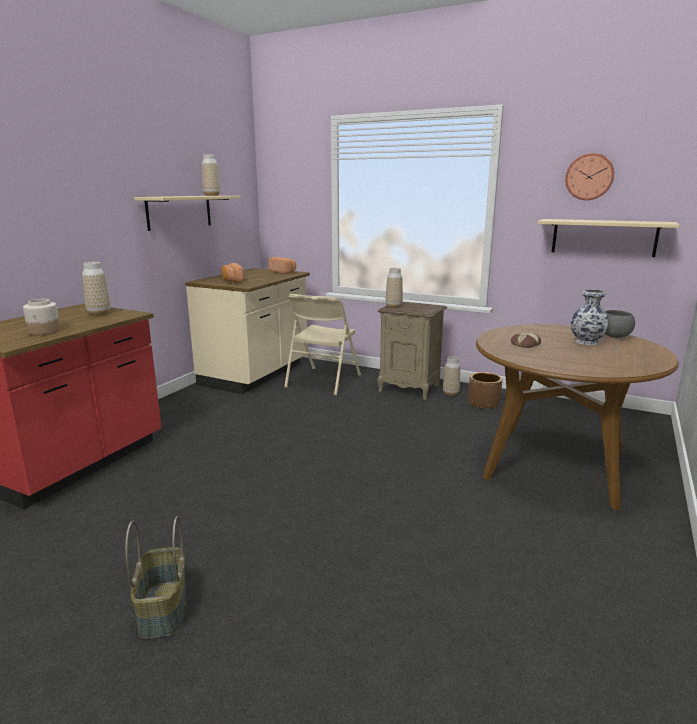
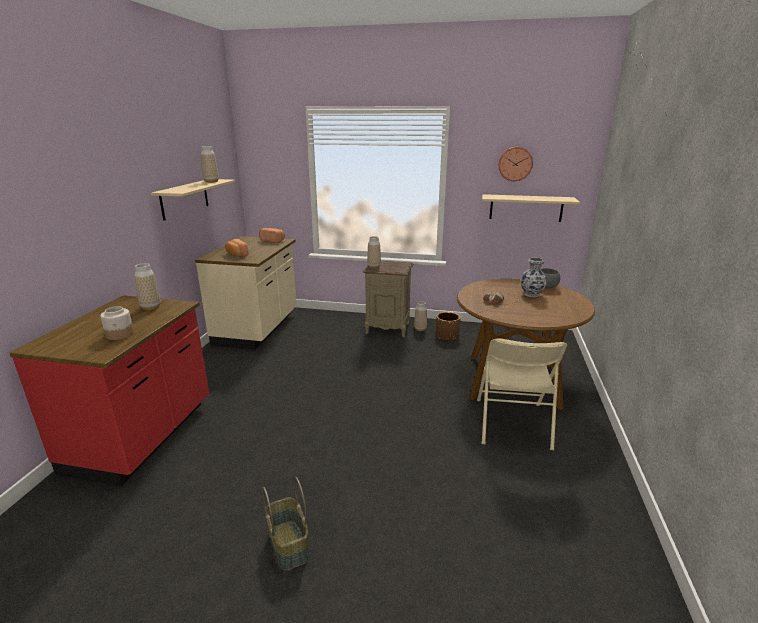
camera: 15 degrees left, 5 degrees up
beige chair [284,294,361,396] -> beige chair moved to [477,339,567,450]

